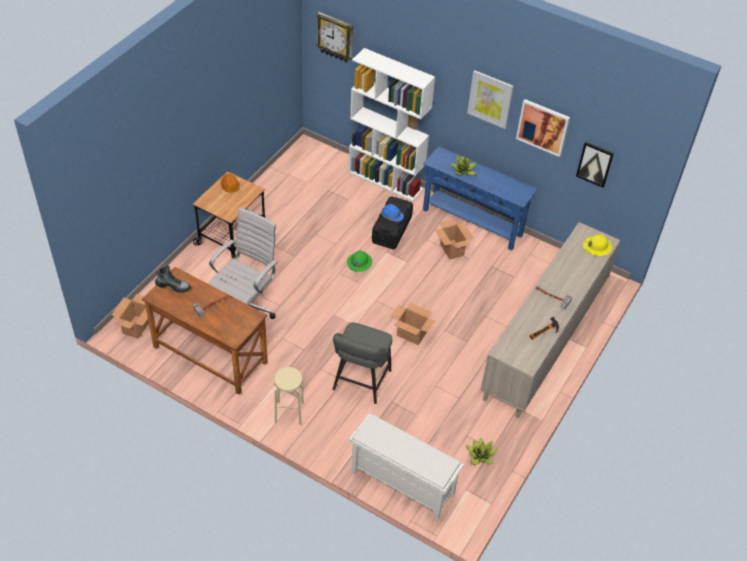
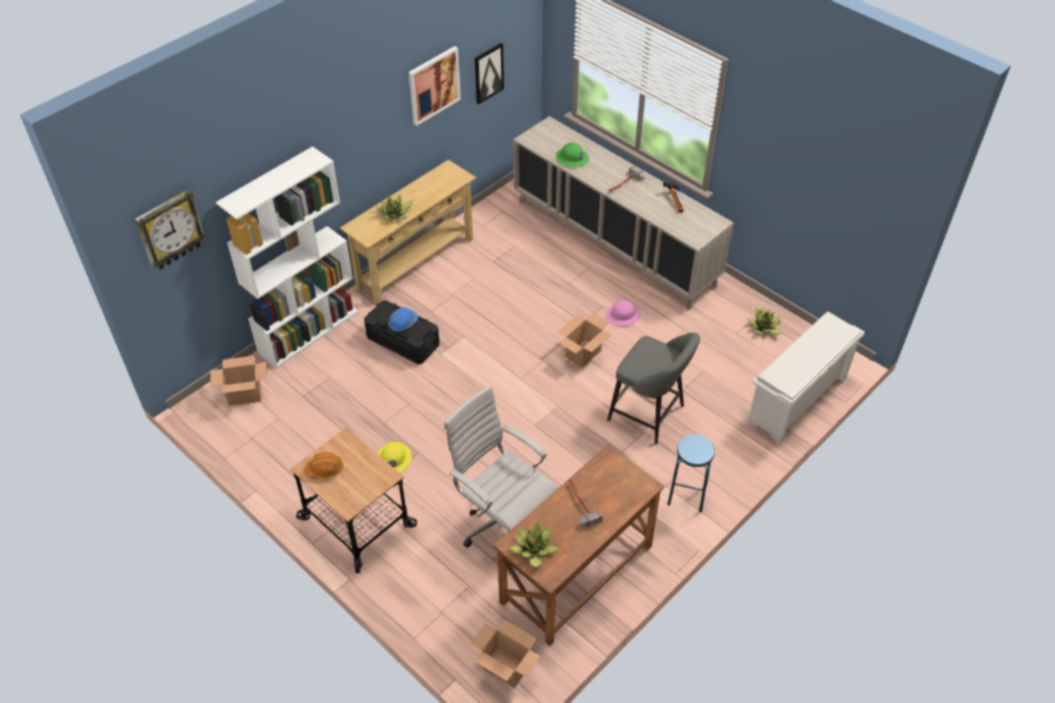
camera: 75 degrees left, 0 degrees up
boot [155,265,191,293] -> potted plant [509,521,559,568]
beige stool [274,367,304,425] -> blue stool [668,434,715,513]
green hard hat [347,251,372,272] -> green hard hat moved to [556,143,589,167]
blue console table [423,146,538,251] -> beige console table [340,160,476,304]
cardboard box [435,219,474,260] -> cardboard box moved to [210,356,266,406]
picture [467,70,514,129] -> none
yellow hard hat [583,235,612,256] -> yellow hard hat moved to [377,442,412,473]
none -> pink hard hat [606,300,641,326]

